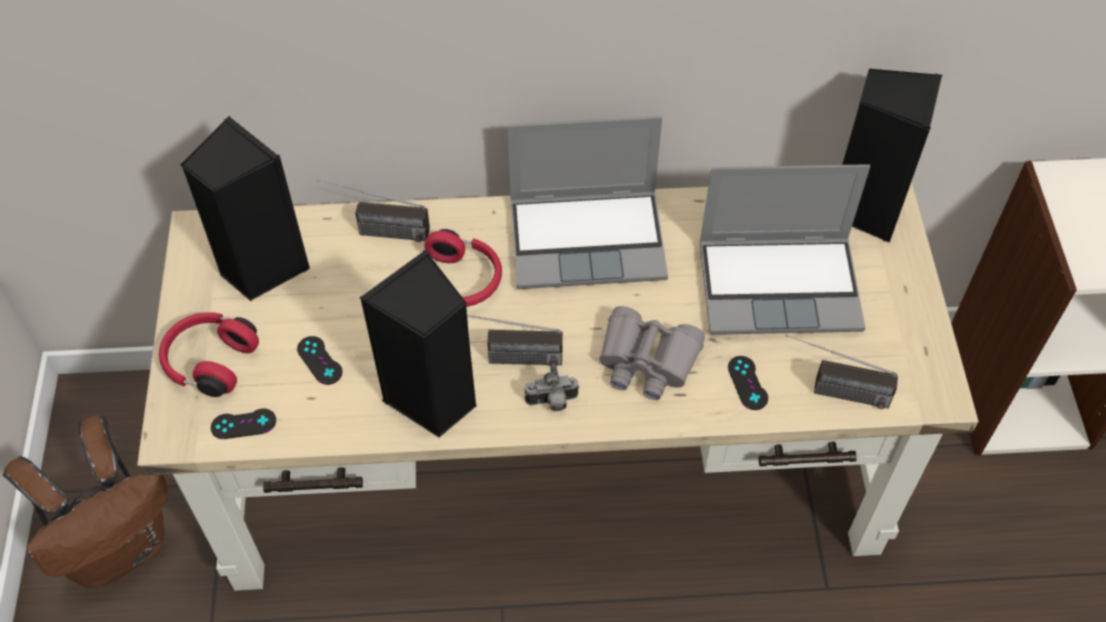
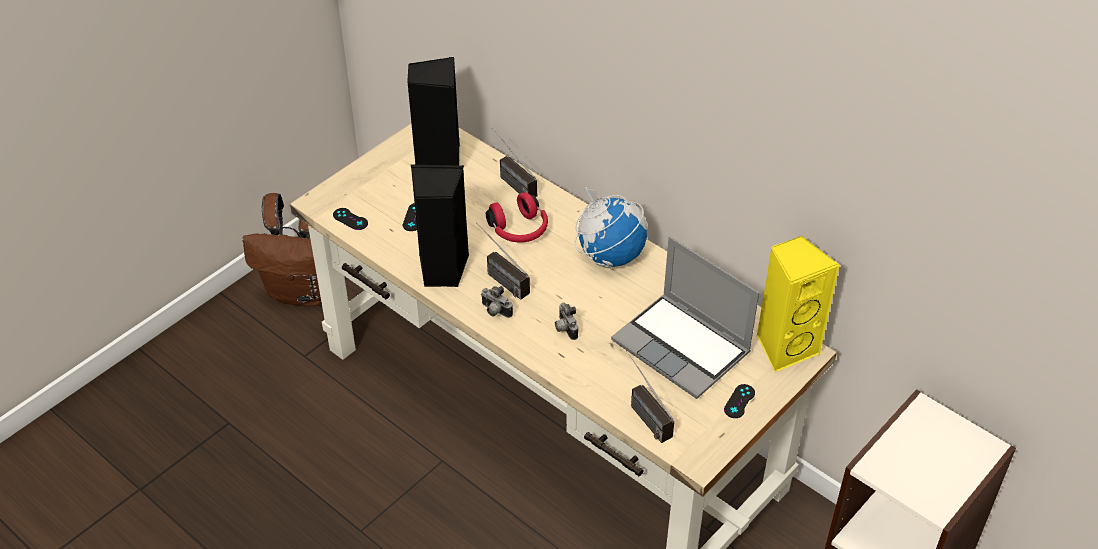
camera: 45 degrees right, 10 degrees down
red headphones [159,312,259,397] -> none
laptop [508,116,668,289] -> globe [574,187,648,268]
grey binoculars [599,306,705,400] -> camera [555,302,578,340]
black game controller [728,356,768,410] -> black game controller moved to [724,384,755,418]
black speaker [842,69,942,243] -> yellow speaker [757,235,840,372]

